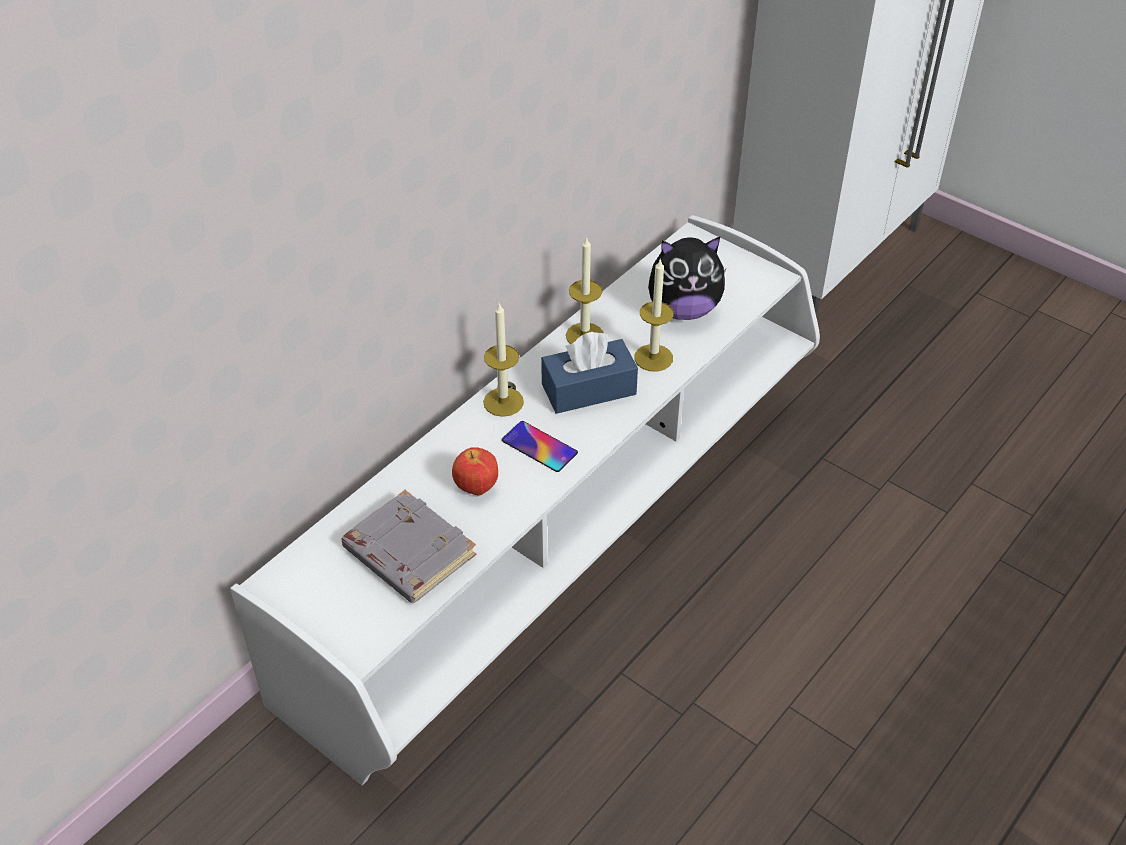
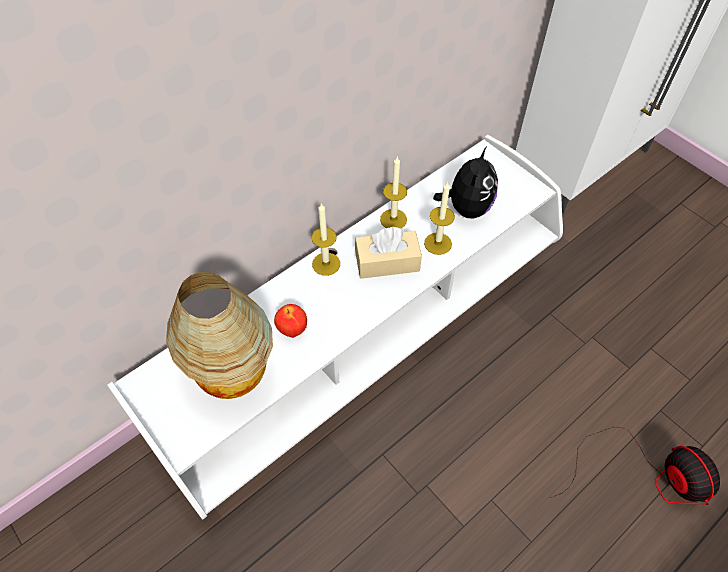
camera: 10 degrees right, 10 degrees up
grey book [341,490,477,603] -> table lamp [166,272,273,399]
phone [502,421,578,472] -> none
blue tissue box [541,332,638,414] -> beige tissue box [355,227,422,279]
plush toy [648,237,726,320] -> plush toy turned 75 degrees counterclockwise [433,147,498,219]
none -> fan [550,427,720,505]

